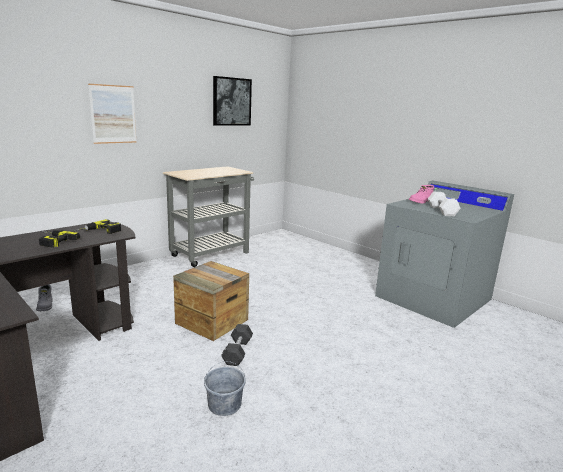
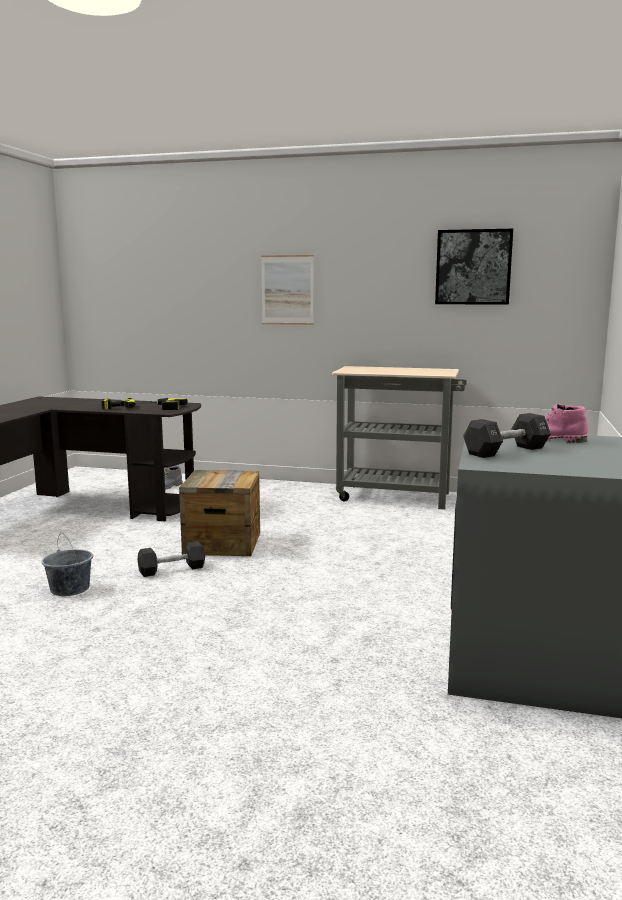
camera: 60 degrees right, 5 degrees down
white dumbbell [428,192,461,216] -> black dumbbell [463,413,551,458]

